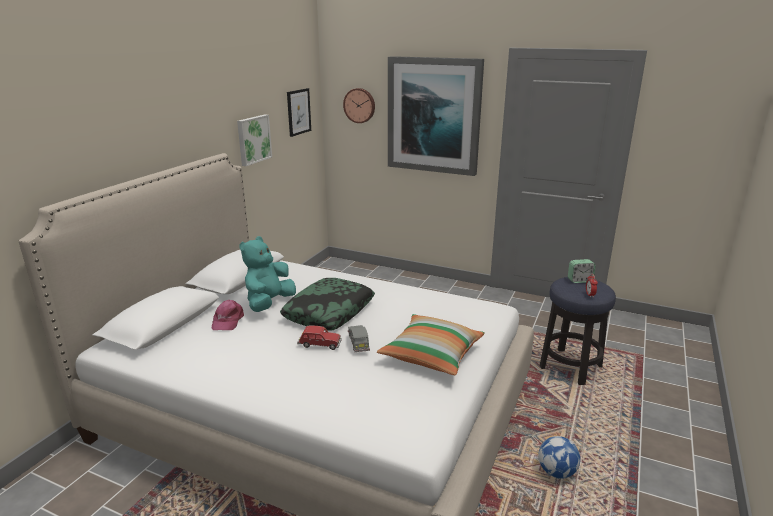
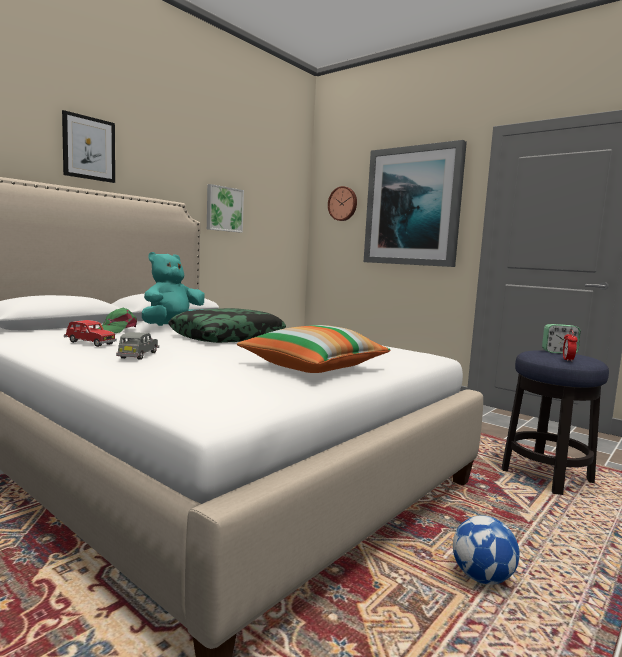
camera: 15 degrees right, 15 degrees down
pink cap [211,300,244,330] -> green cap [97,308,137,333]
picture [287,88,311,137] -> picture moved to [62,110,115,183]
red toy car [297,325,342,350] -> red toy car moved to [64,320,117,347]
grey toy car [348,325,370,352] -> grey toy car moved to [116,332,159,360]

